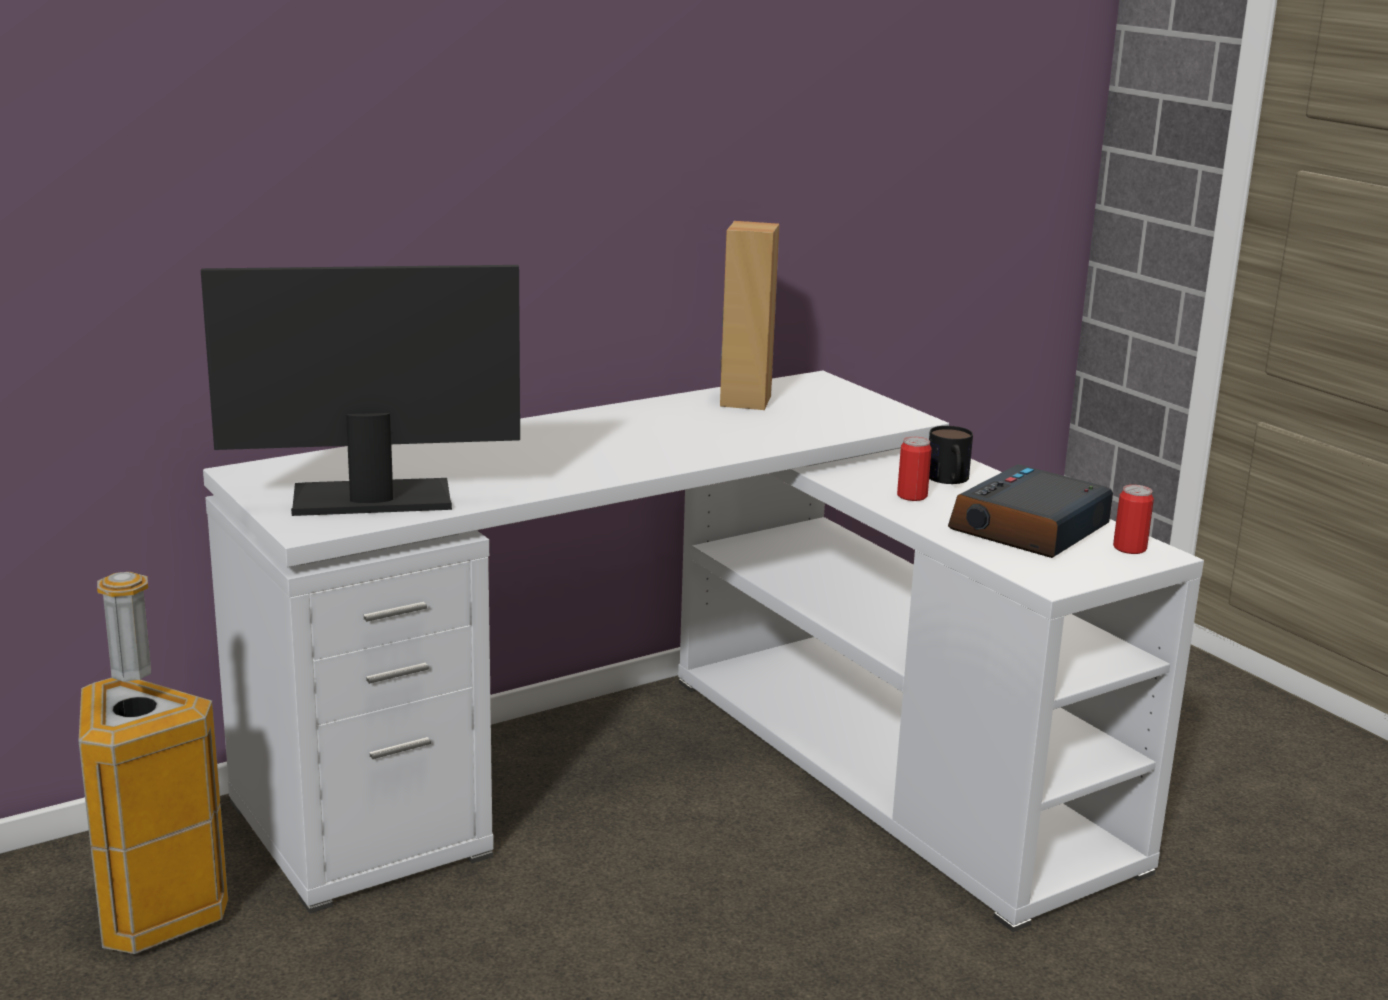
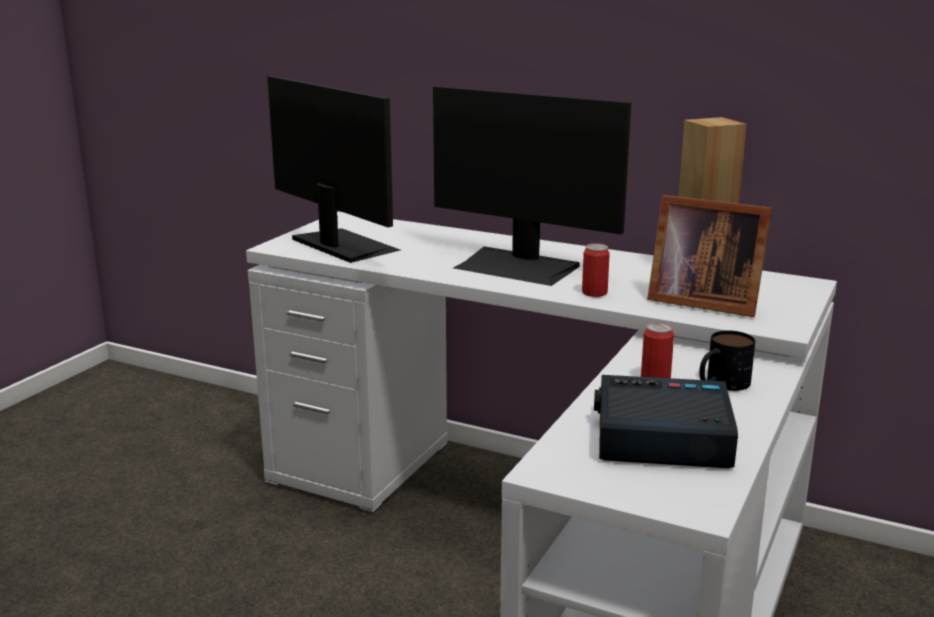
camera: 60 degrees right, 0 degrees up
trash can [79,572,228,954] -> none
can [1113,485,1154,554] -> can moved to [582,243,610,297]
none -> monitor [433,86,631,286]
none -> picture frame [647,195,772,317]

